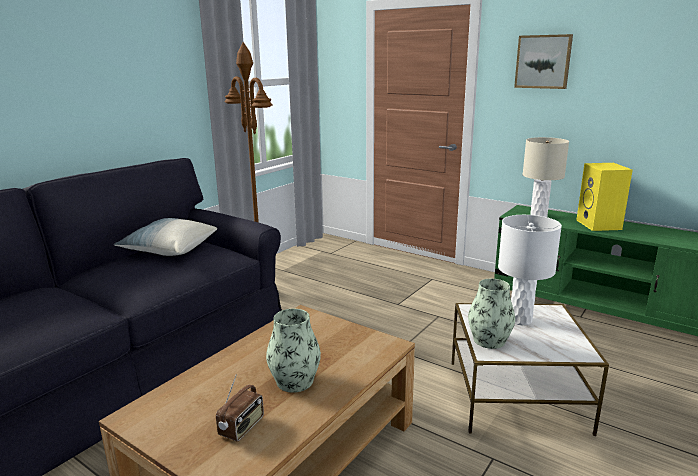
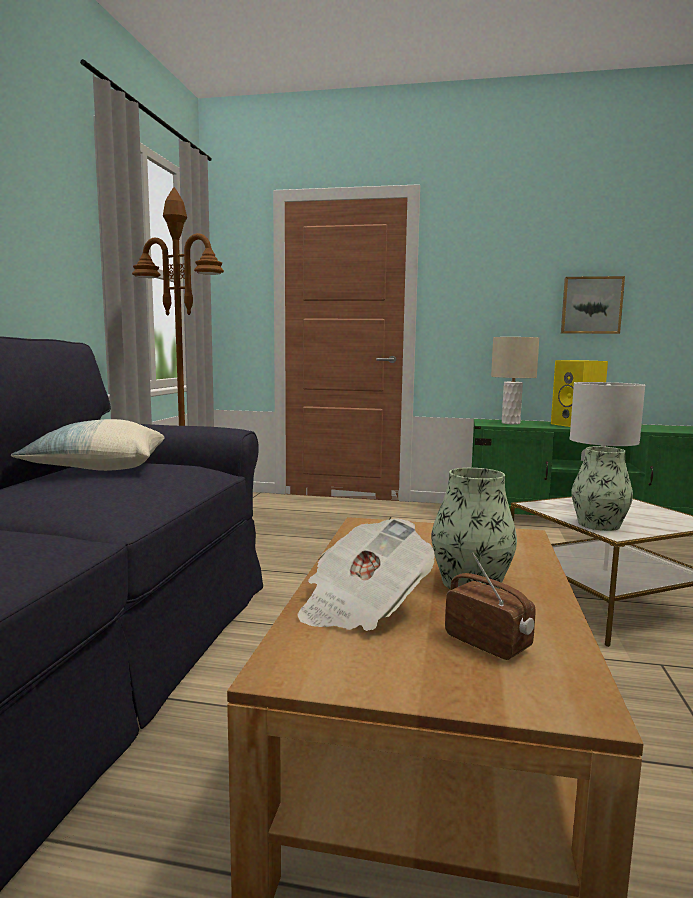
camera: 25 degrees left, 10 degrees down
radio [216,374,264,442] -> radio turned 45 degrees counterclockwise [445,552,536,660]
picture [514,34,573,89] -> picture moved to [561,276,625,334]
none -> newspaper [298,518,435,631]

